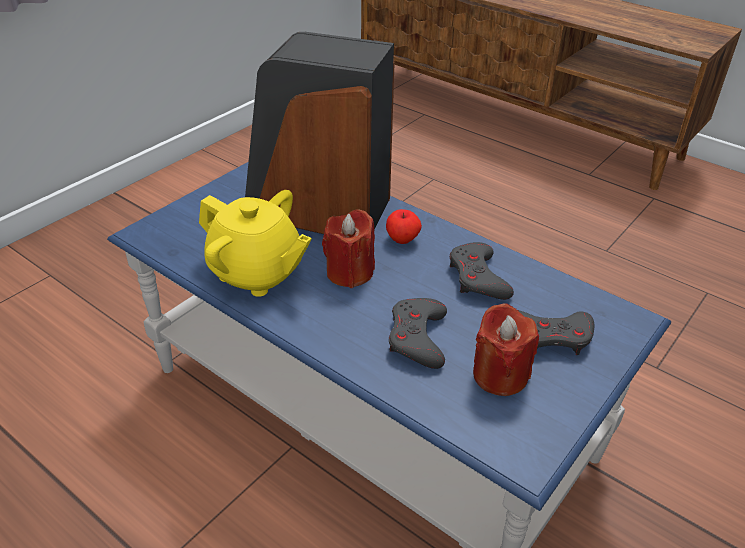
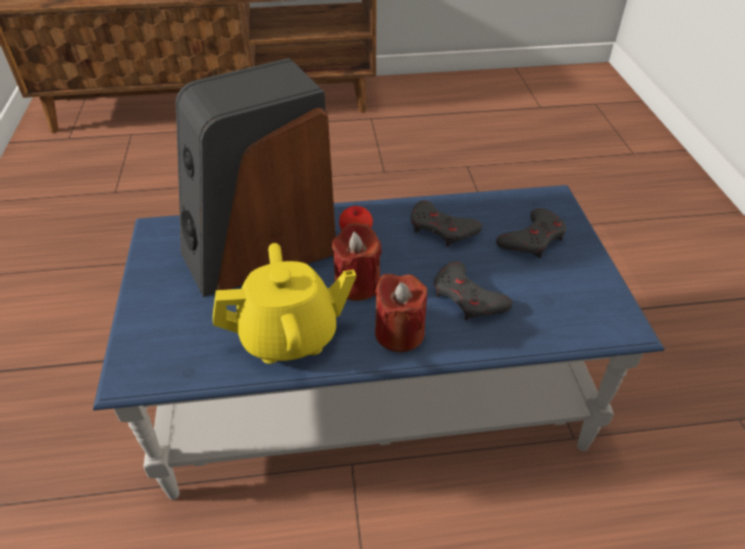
camera: 45 degrees left, 5 degrees up
red candle [473,303,539,396] -> red candle moved to [375,274,427,352]

